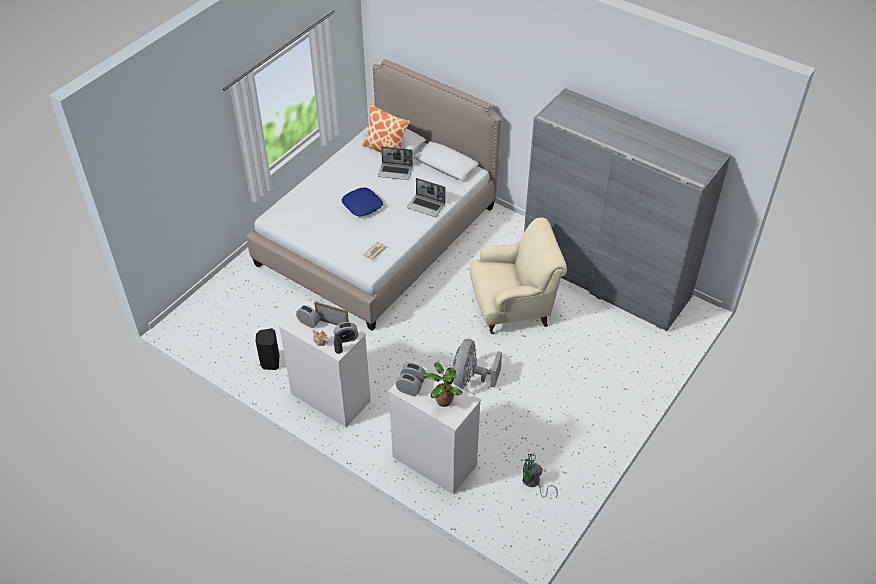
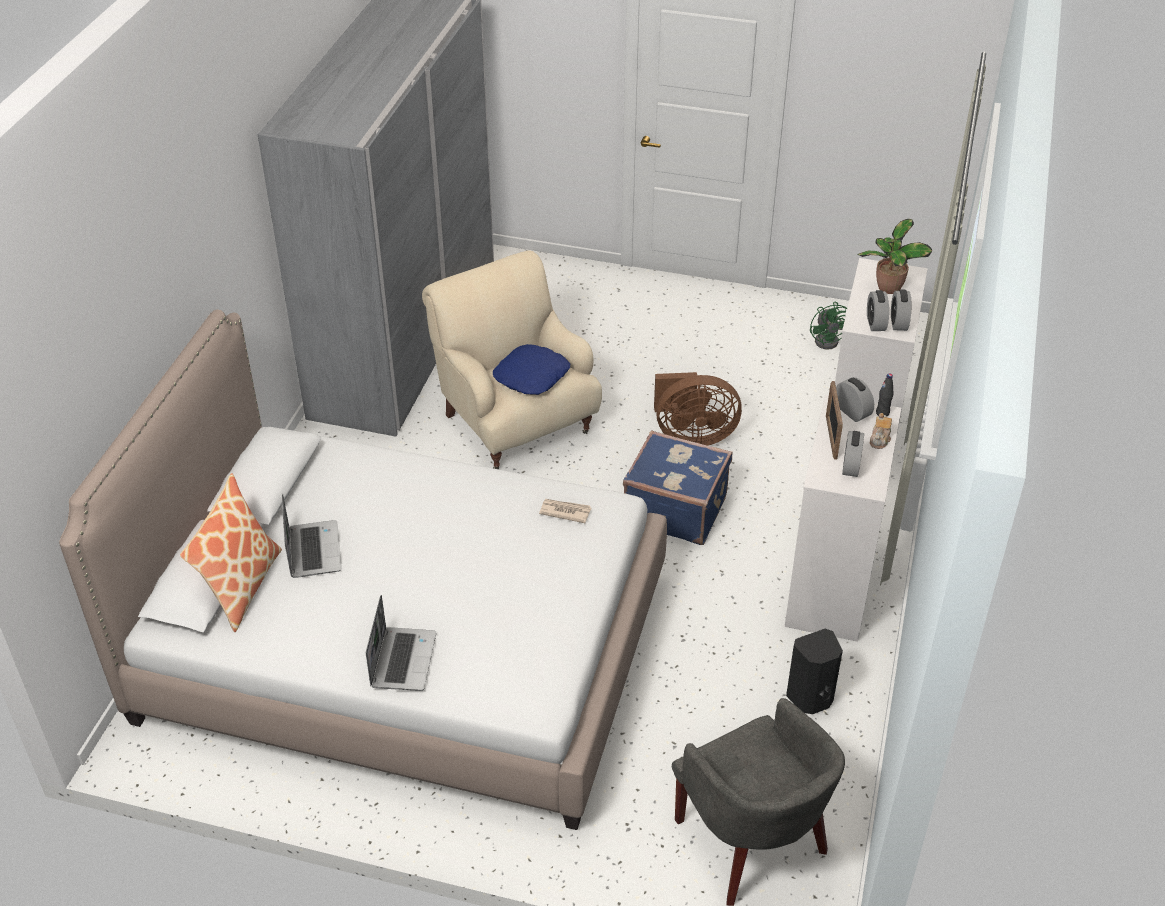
camera: 110 degrees left, 5 degrees down
blue pillow [342,188,383,217] -> blue pillow moved to [493,344,570,395]
laptop [407,178,446,217] -> laptop moved to [366,595,436,691]
grey fan [453,339,502,389] -> brown fan [654,372,742,446]
none -> blue suitcase [623,431,732,545]
none -> grey armchair [672,698,845,906]

